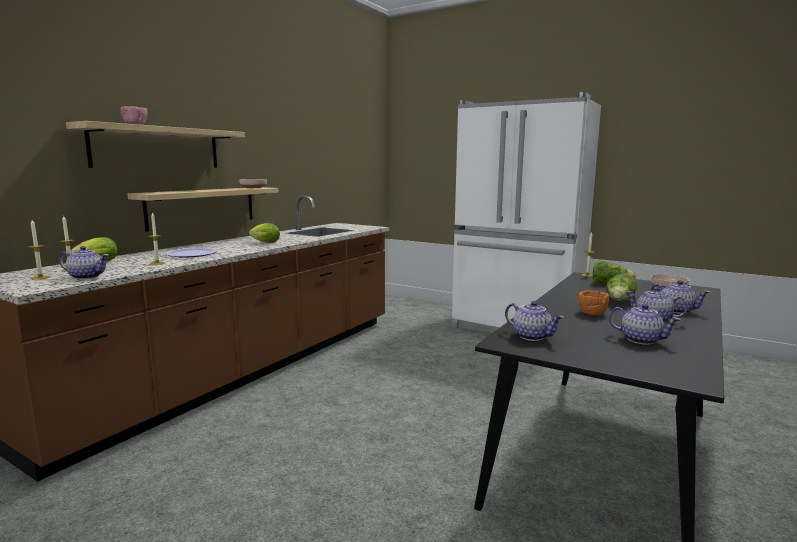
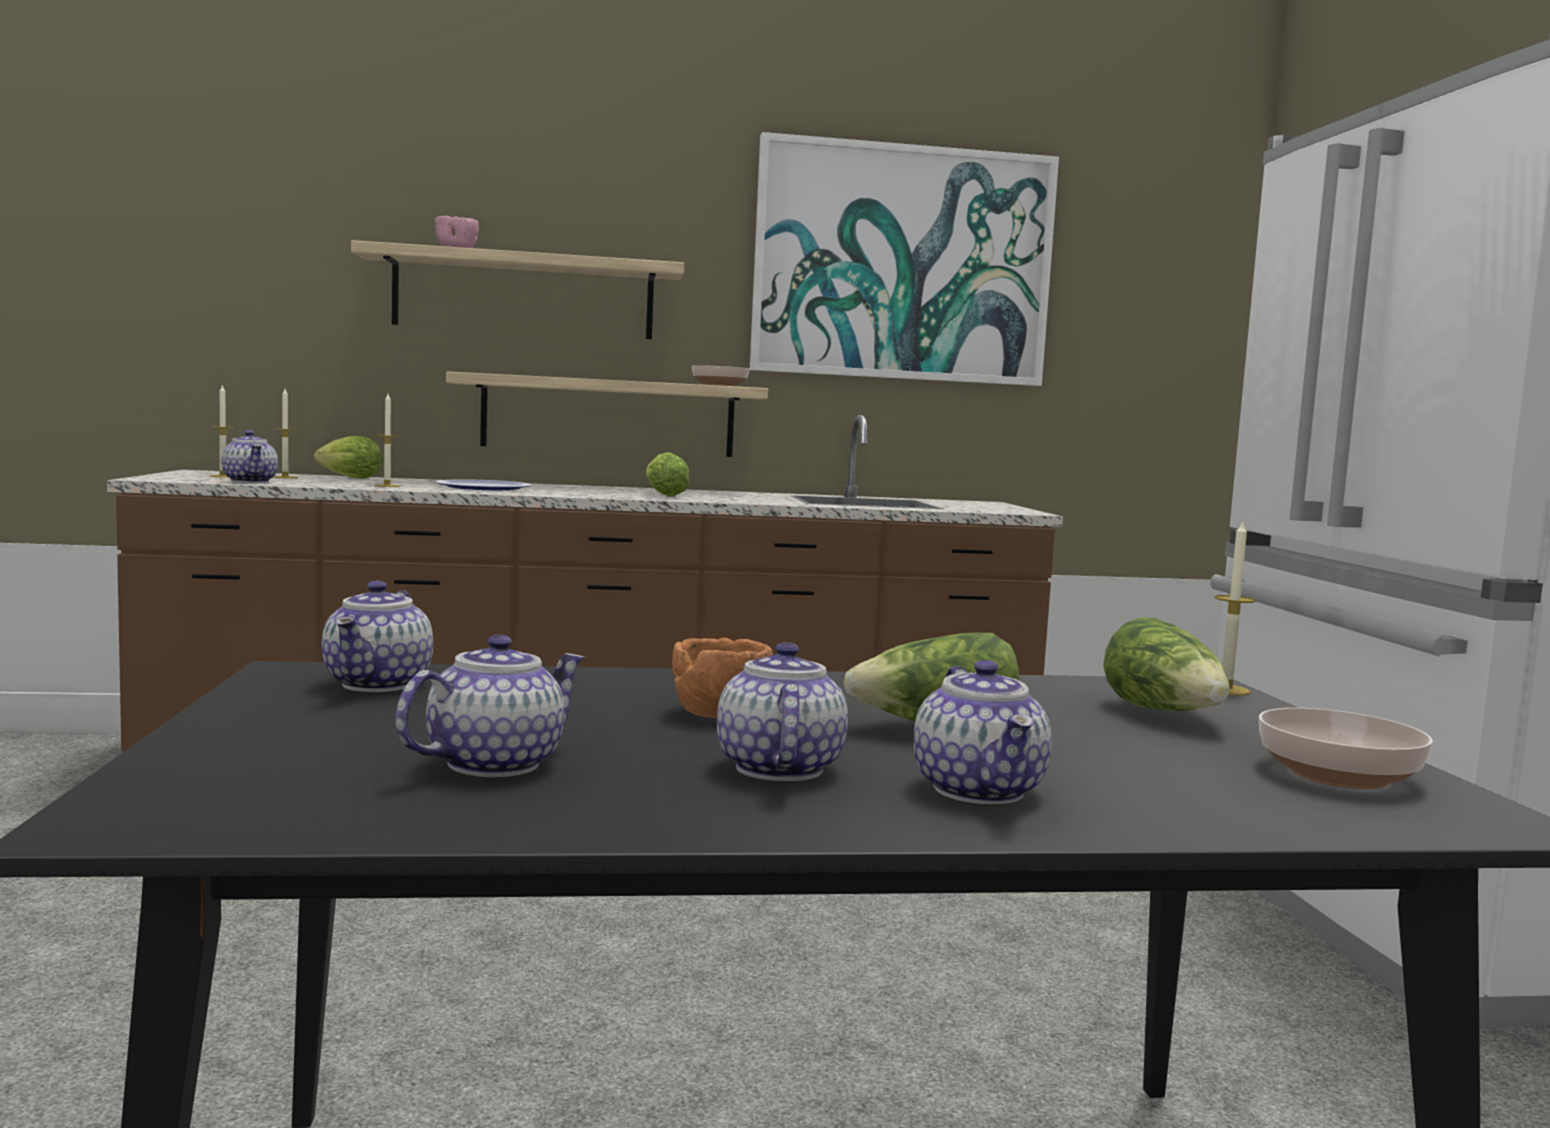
camera: 50 degrees right, 5 degrees down
teapot [609,304,681,345] -> teapot turned 135 degrees counterclockwise [395,634,586,777]
none -> picture [750,132,1059,386]

